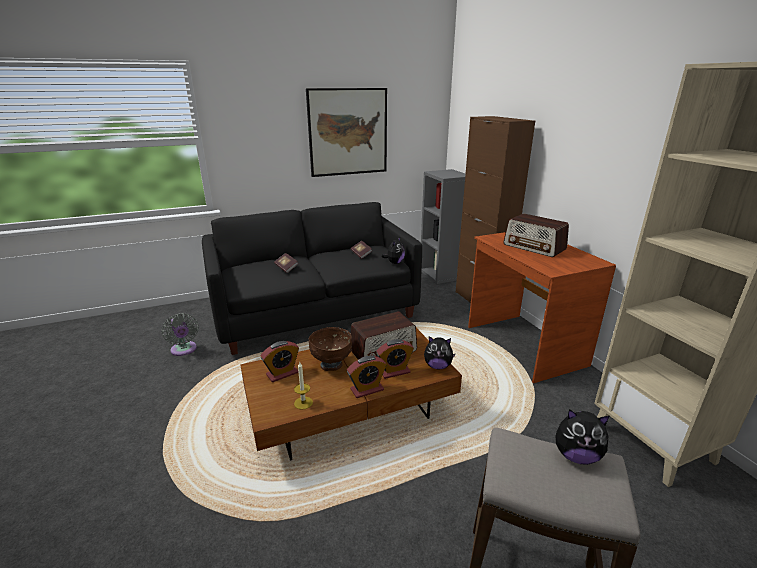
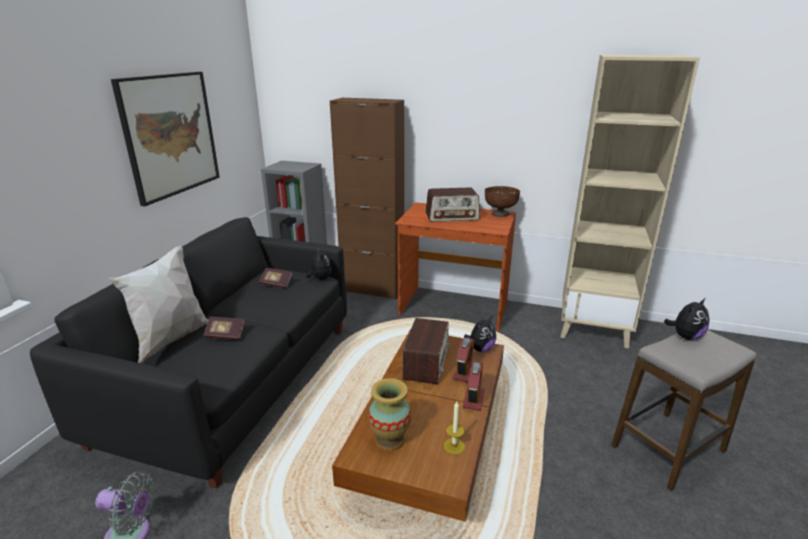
camera: 50 degrees left, 0 degrees up
alarm clock [260,341,299,382] -> vase [368,378,411,451]
brown bowl [309,327,352,371] -> brown bowl moved to [485,186,520,217]
none -> white pillow [107,245,209,363]

